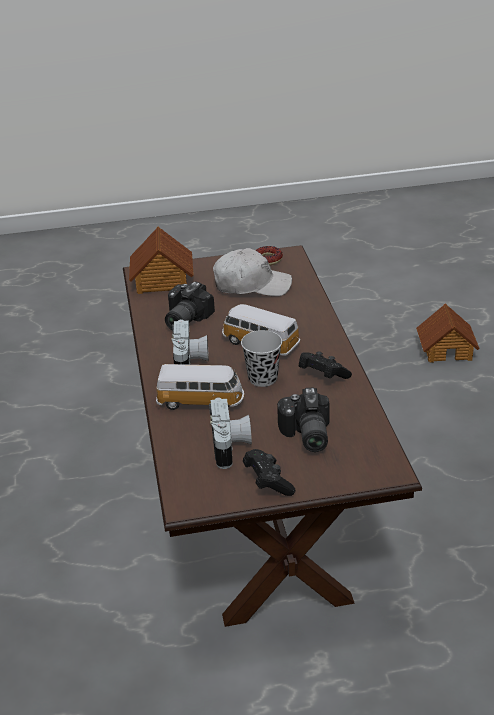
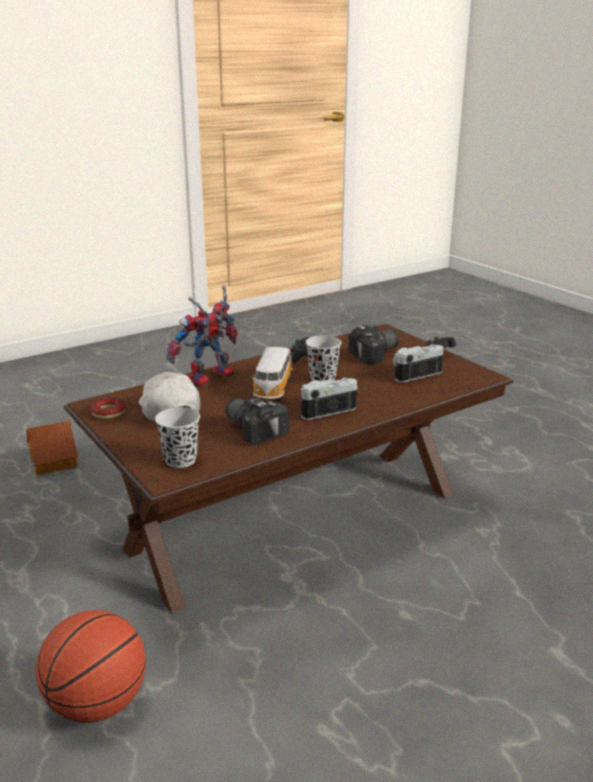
camera: 115 degrees left, 10 degrees down
toy house [129,226,194,294] -> black cup [155,407,200,468]
toy car [156,364,244,410] -> none
camera [165,281,215,330] -> camera turned 135 degrees counterclockwise [226,398,289,446]
none -> basketball [36,610,146,723]
none -> toy robot [166,285,238,386]

